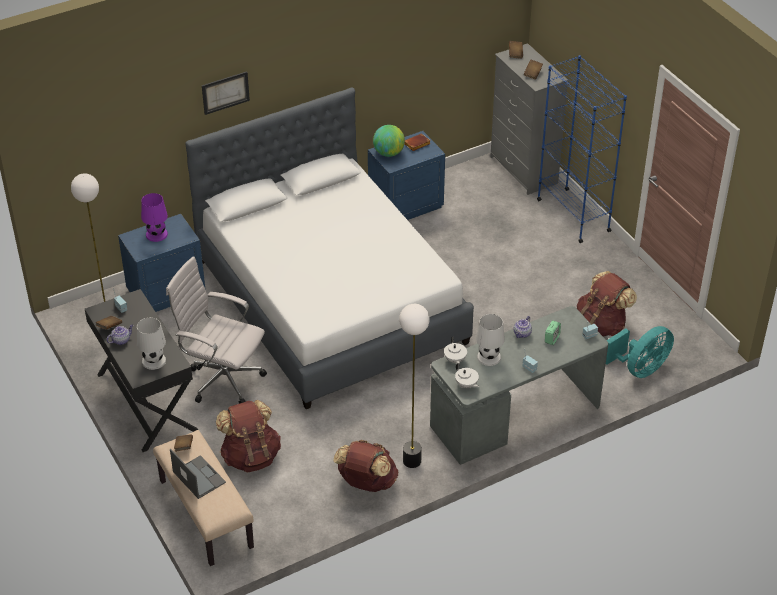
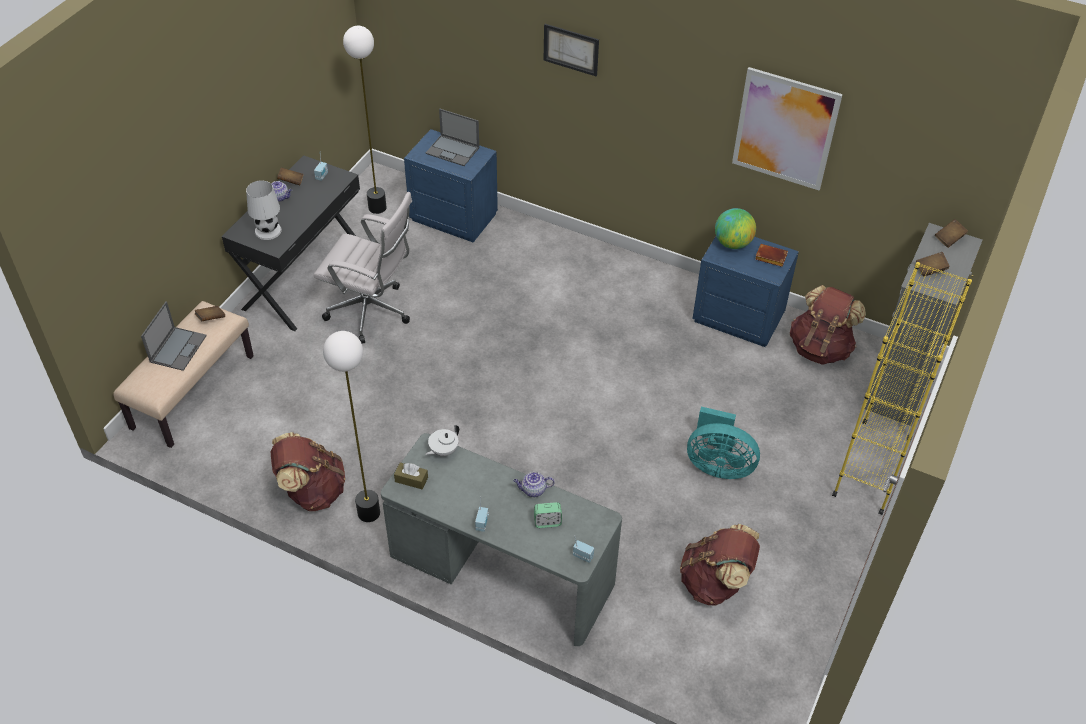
camera: 55 degrees right, 5 degrees up
purple table lamp [141,193,168,242] -> laptop [426,109,479,166]
white office chair [166,256,267,403] -> white office chair turned 120 degrees clockwise [313,192,412,344]
white bed [185,88,474,409] -> none
brown backpack [216,400,281,472] -> brown backpack moved to [790,285,866,365]
white teapot [455,363,479,389] -> brown tissue box [394,463,428,489]
white table lamp [476,314,505,366] -> none
blue bookcase [537,55,627,243] -> yellow bookcase [832,262,972,515]
turquoise fan [606,326,674,378] -> turquoise fan moved to [687,406,760,479]
none -> picture [732,67,843,190]

